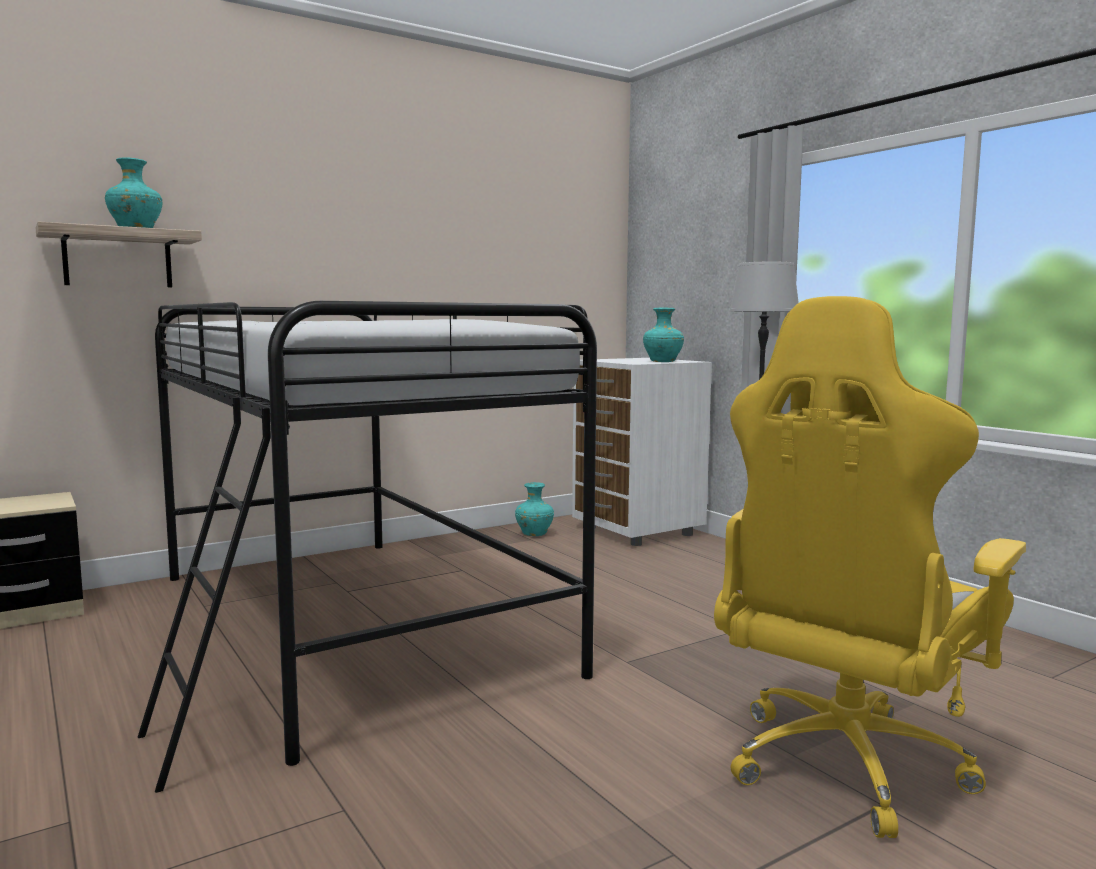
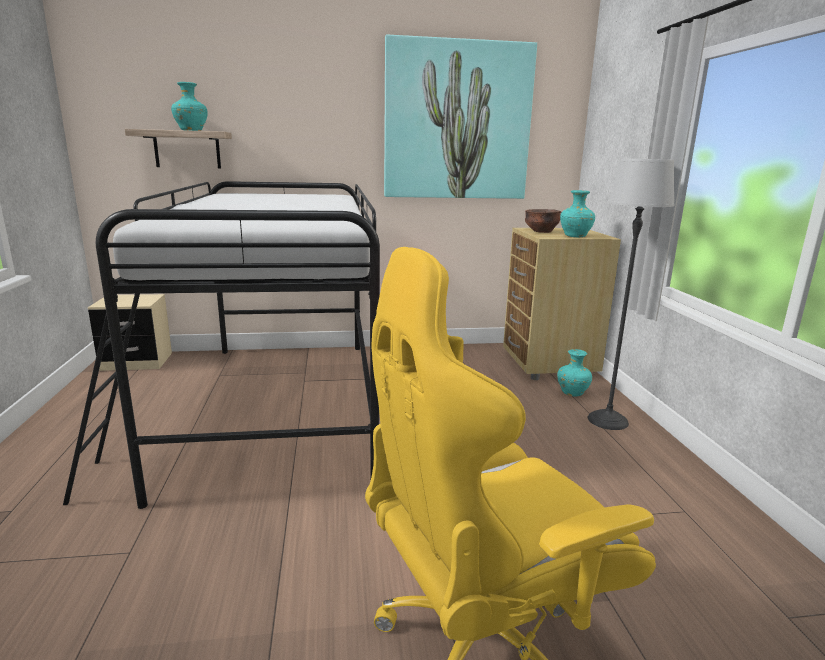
camera: 25 degrees right, 10 degrees up
turquoise vase [515,482,554,536] -> turquoise vase moved to [557,349,592,396]
white dresser [572,358,712,546] -> brown dresser [503,228,621,380]
none -> picture [384,35,537,199]
none -> brown bowl [525,209,561,233]

